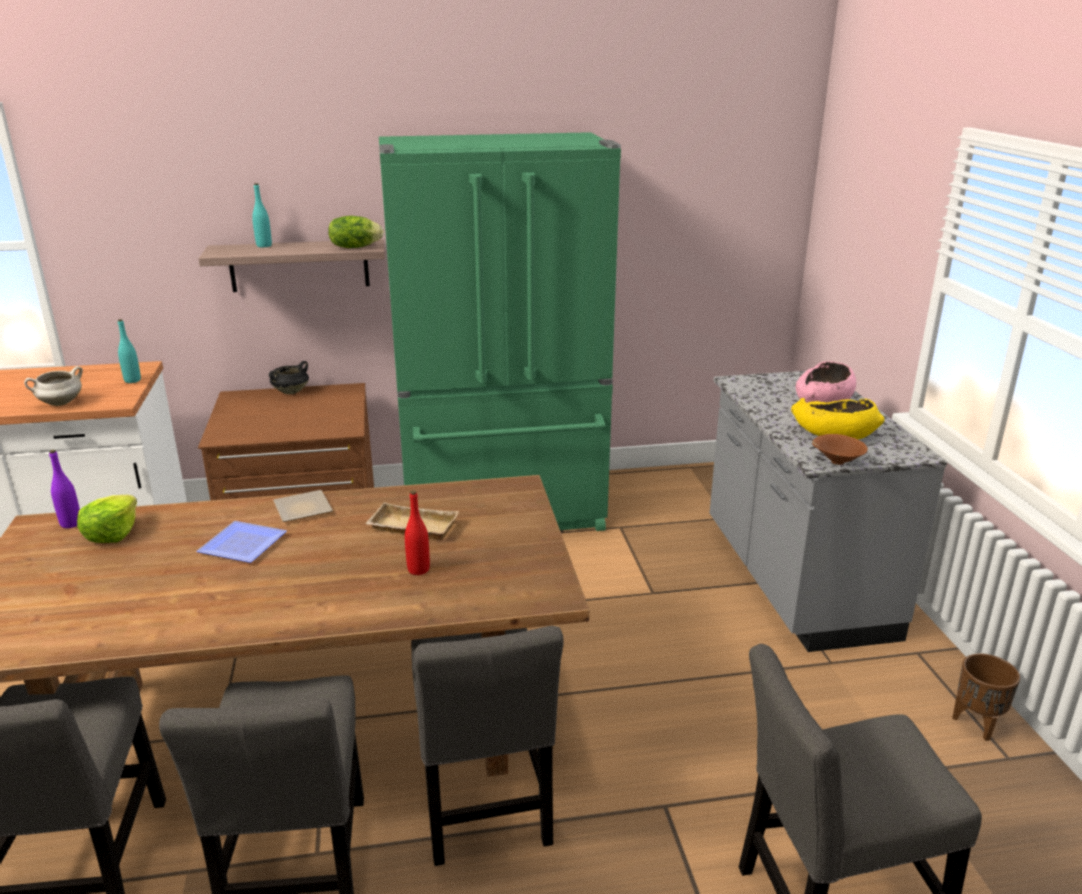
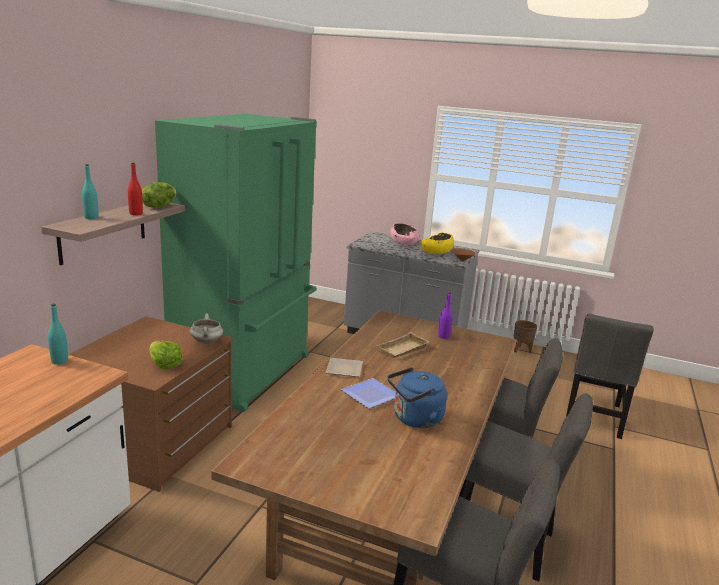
camera: 60 degrees left, 5 degrees down
white cooking pot [24,366,83,406] -> white cooking pot moved to [190,314,223,344]
purple bottle [49,450,80,528] -> purple bottle moved to [438,292,453,339]
lettuce [77,495,137,543] -> lettuce moved to [149,341,183,369]
black cooking pot [269,361,309,394] -> none
red bottle [405,491,430,575] -> red bottle moved to [128,163,143,215]
none -> blue kettle [387,367,447,428]

